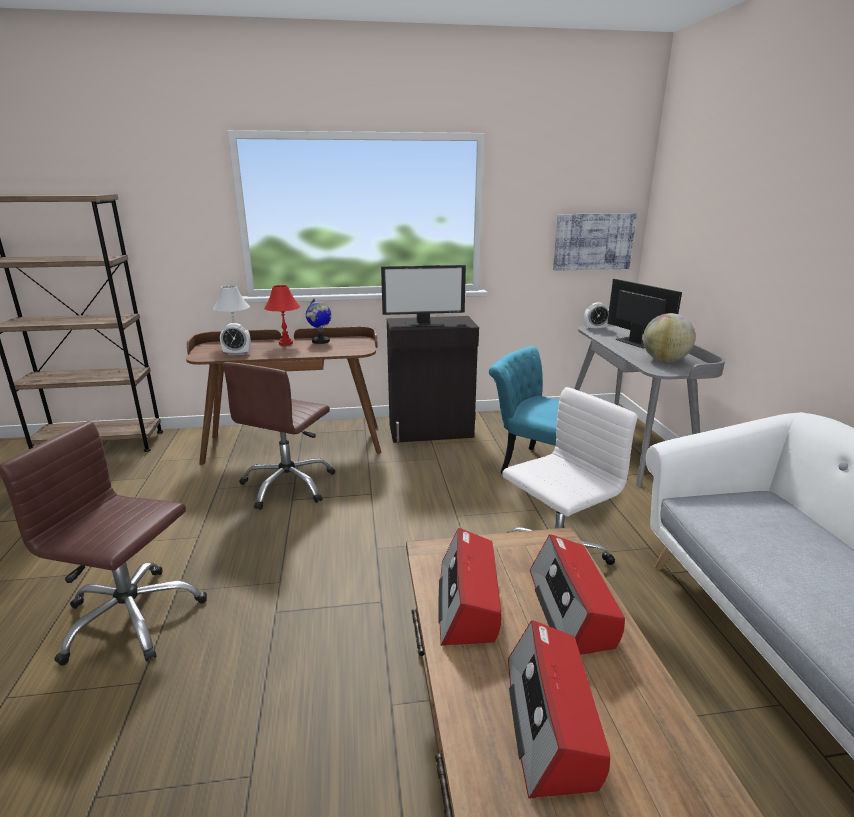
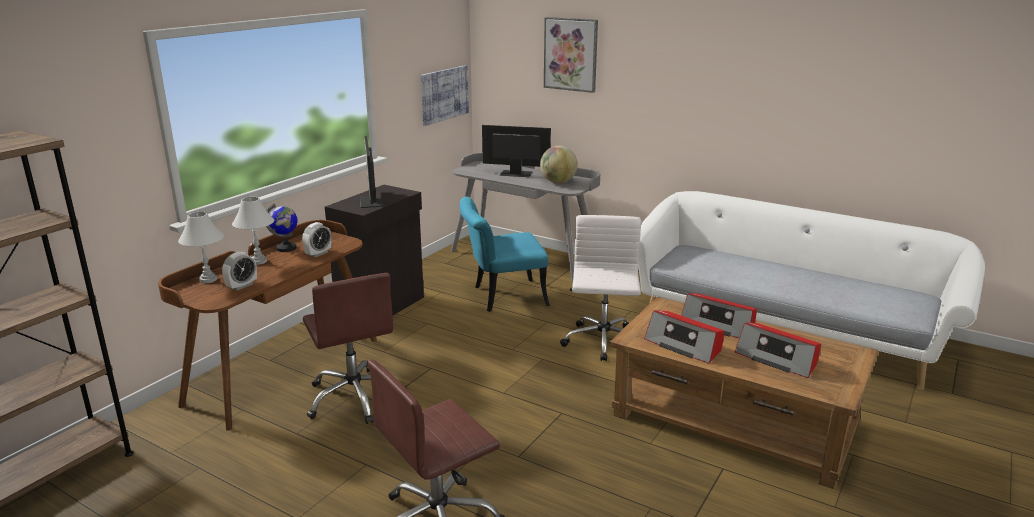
camera: 50 degrees left, 0 degrees up
red table lamp [264,285,300,346] -> white table lamp [232,197,274,265]
monitor [381,265,466,327] -> monitor turned 135 degrees clockwise [360,136,383,208]
alarm clock [584,302,609,330] -> alarm clock moved to [302,222,332,257]
none -> picture [544,17,598,93]

